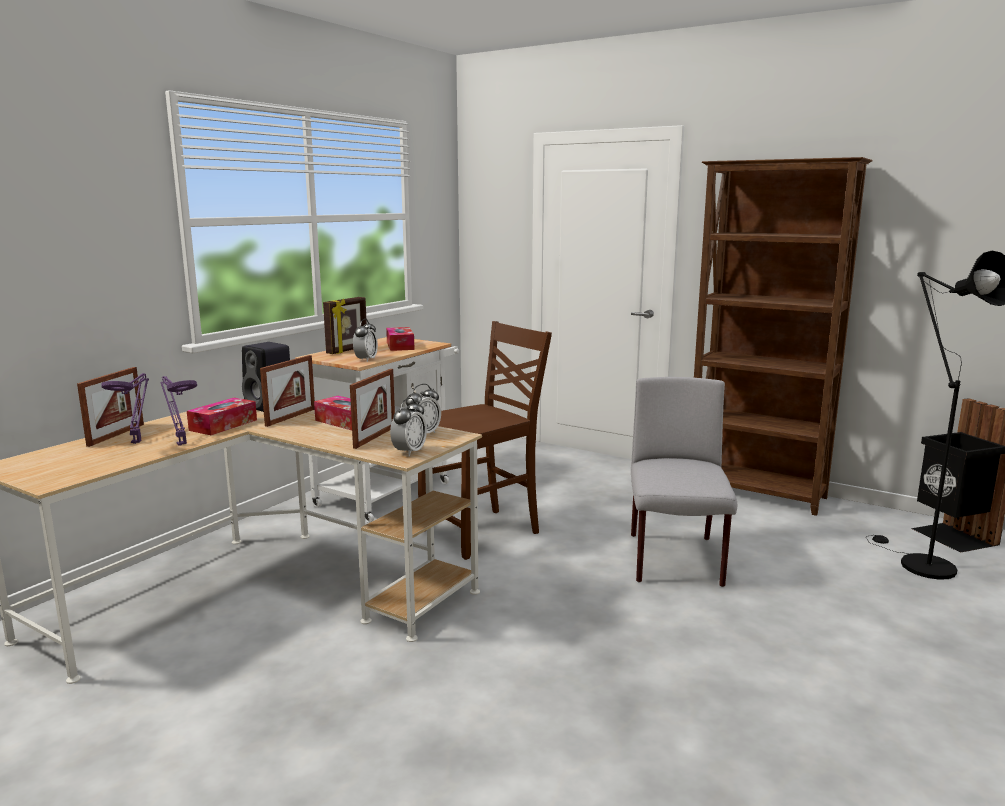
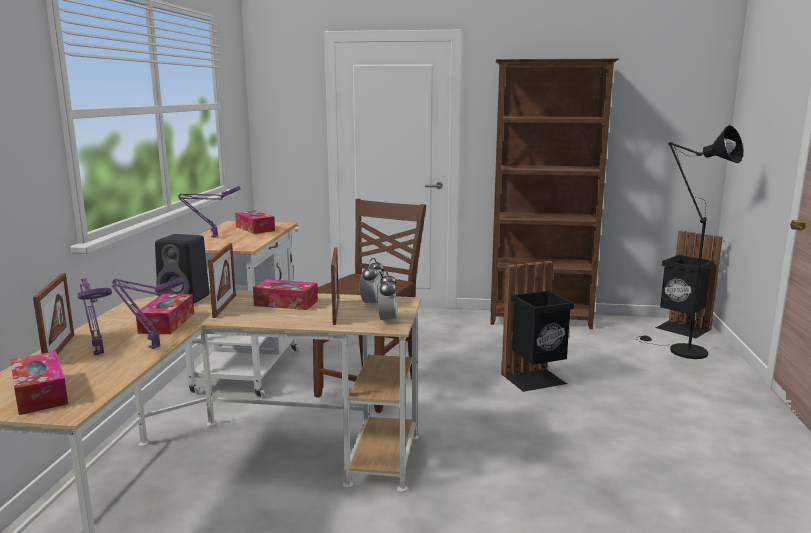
camera: 25 degrees left, 0 degrees up
picture frame [323,297,367,354] -> purple table lamp [178,186,241,238]
alarm clock [353,319,378,362] -> none
grey chair [631,377,737,587] -> black trash can [501,261,574,392]
none -> tissue box [10,351,68,415]

